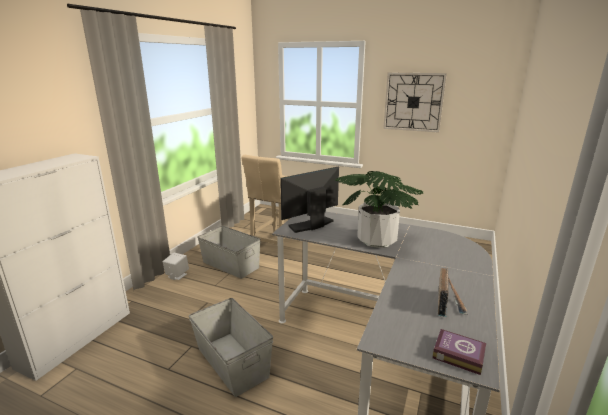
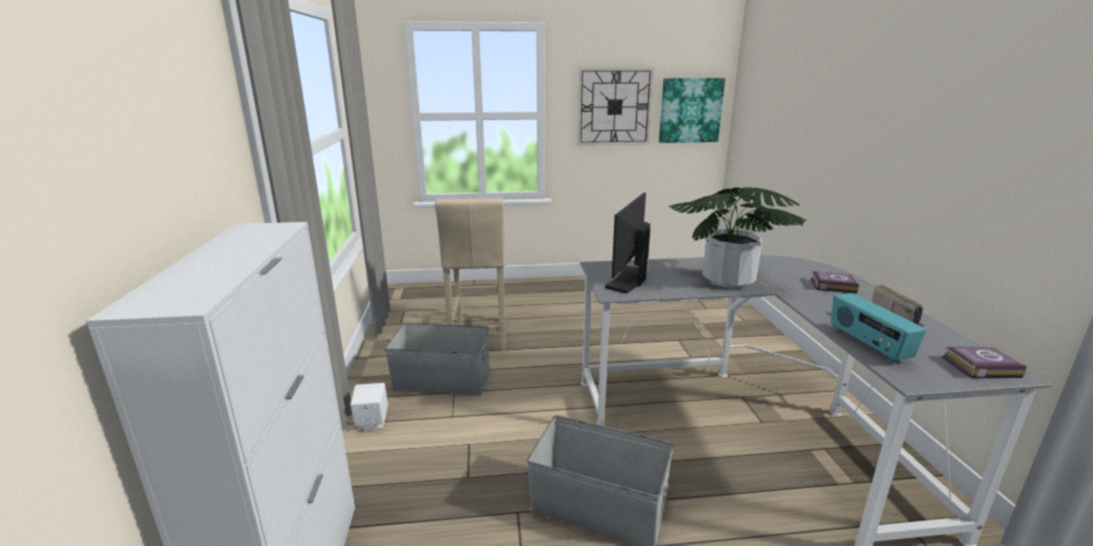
camera: 30 degrees left, 0 degrees up
none -> picture [659,78,725,143]
none -> book [811,271,859,294]
none -> radio [831,293,926,364]

